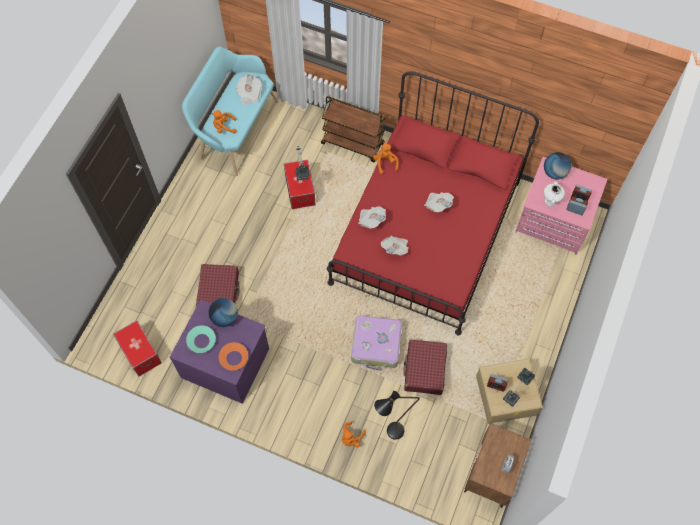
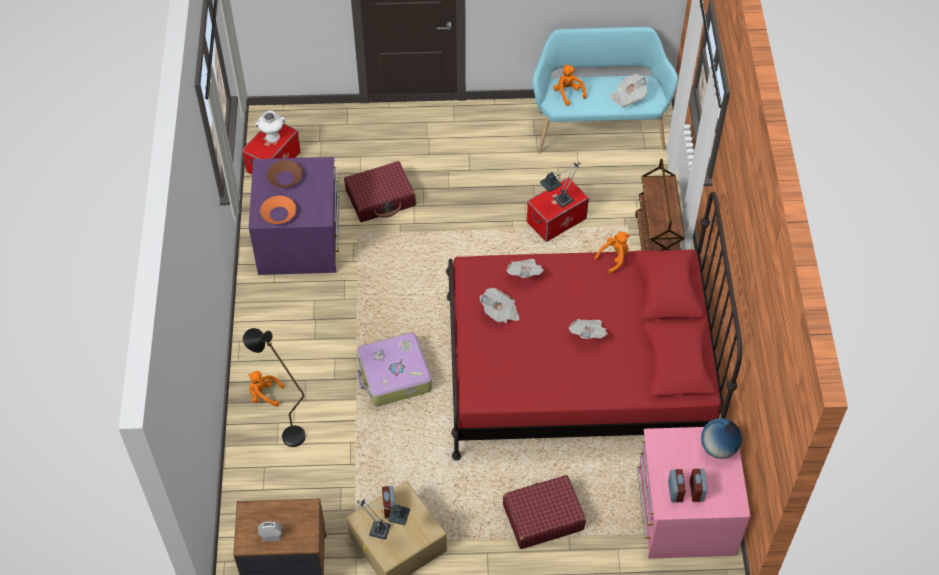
camera: 65 degrees right, 10 degrees down
turquoise bowl [186,325,216,353] -> brown bowl [267,160,302,188]
globe [208,298,238,327] -> none
red suitcase [403,339,447,395] -> red suitcase moved to [503,475,586,549]
white vase [544,181,565,207] -> white vase moved to [255,110,286,142]

